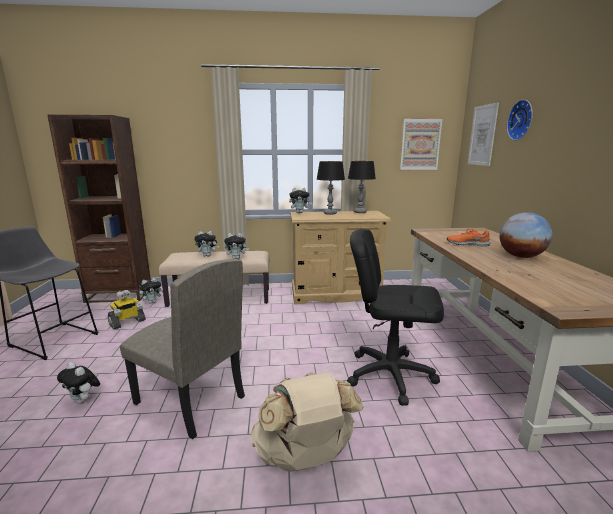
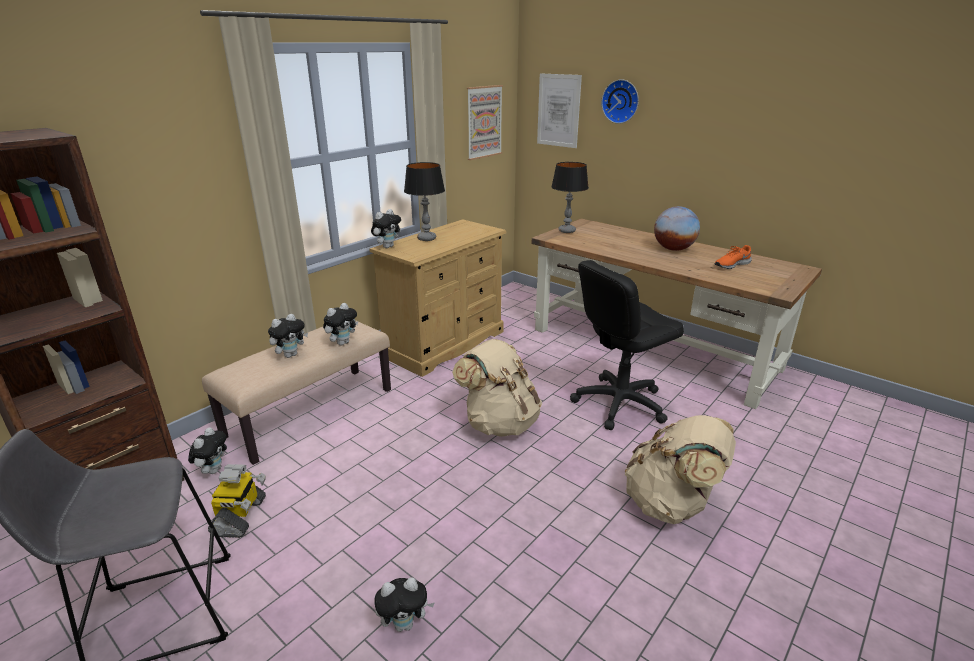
camera: 45 degrees left, 10 degrees up
beige chair [120,259,245,439] -> none
table lamp [348,161,376,213] -> table lamp moved to [551,162,589,233]
orange shoe [447,229,490,247] -> orange shoe moved to [715,245,752,269]
none -> beige backpack [452,339,542,437]

